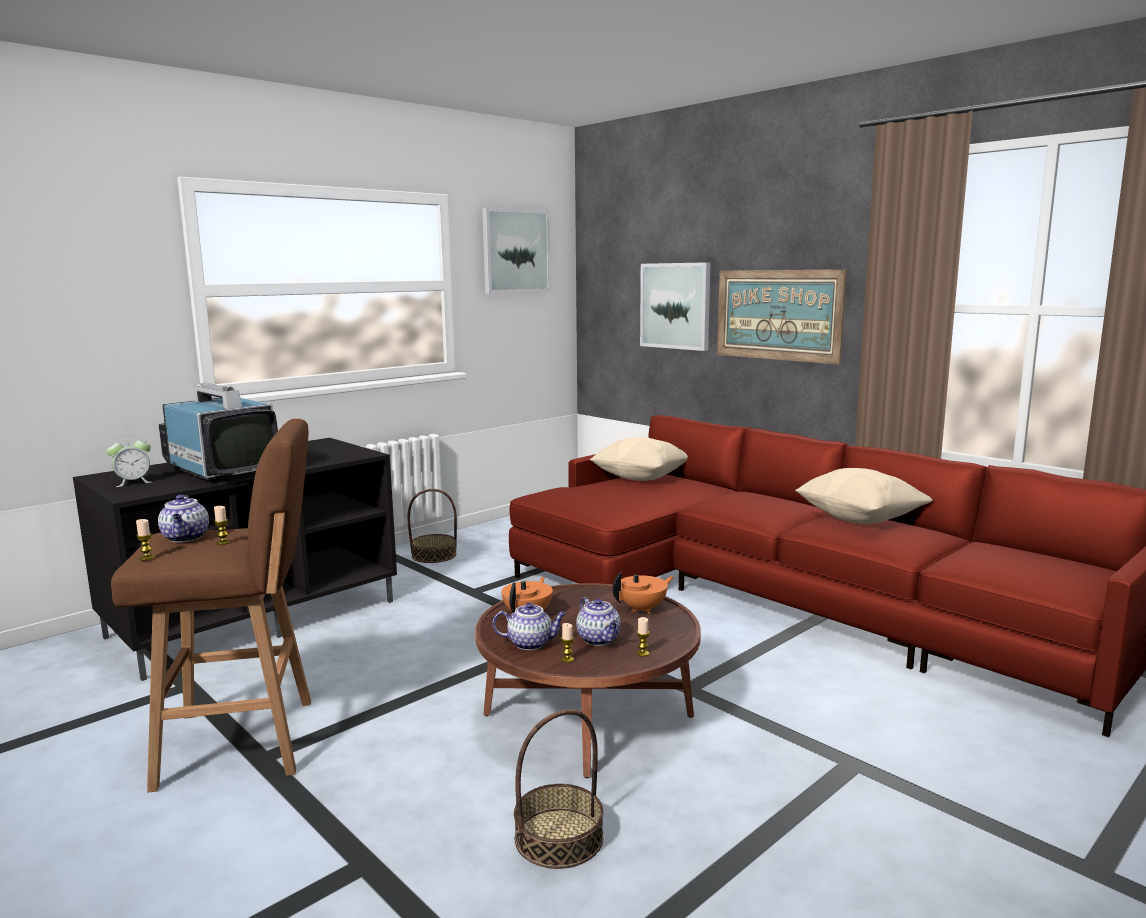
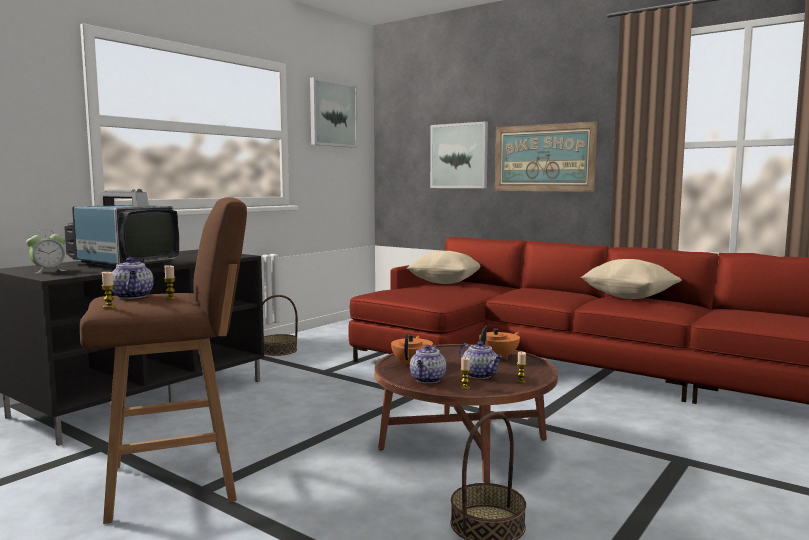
camera: 10 degrees left, 5 degrees down
teapot [492,602,566,650] -> teapot turned 120 degrees clockwise [410,345,446,383]

